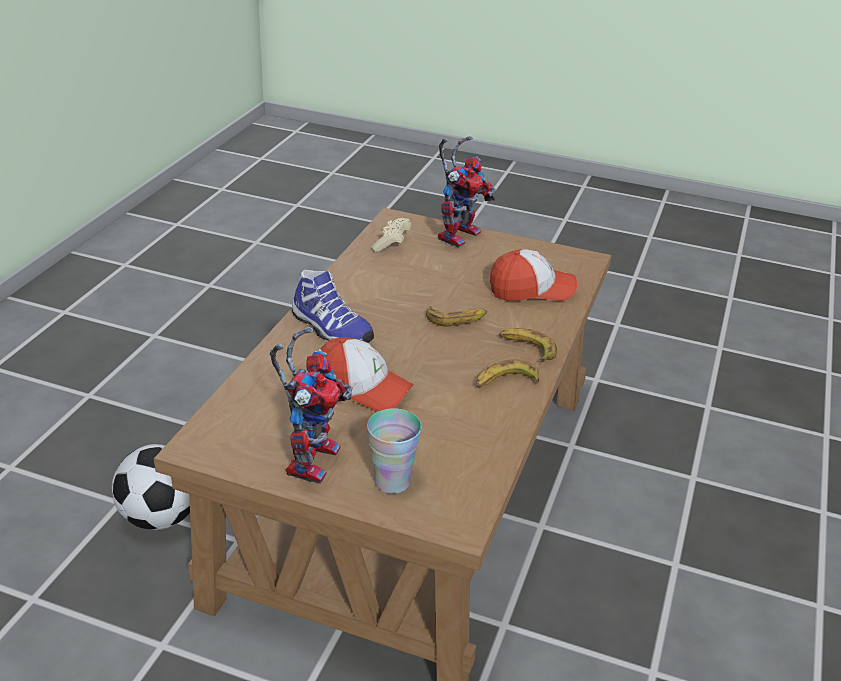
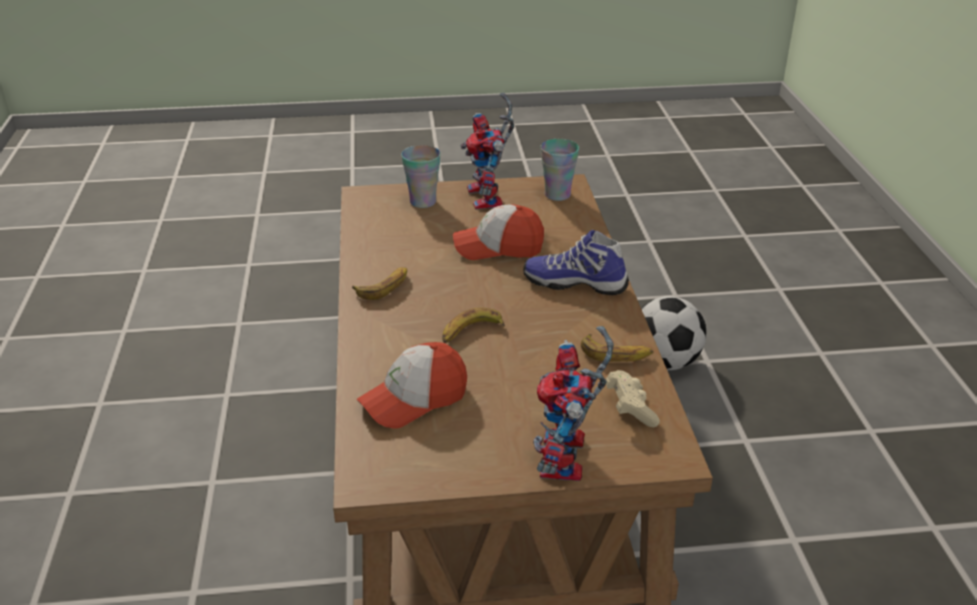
camera: 155 degrees right, 0 degrees up
banana [499,328,557,362] -> banana moved to [581,334,654,362]
none -> cup [540,139,579,201]

